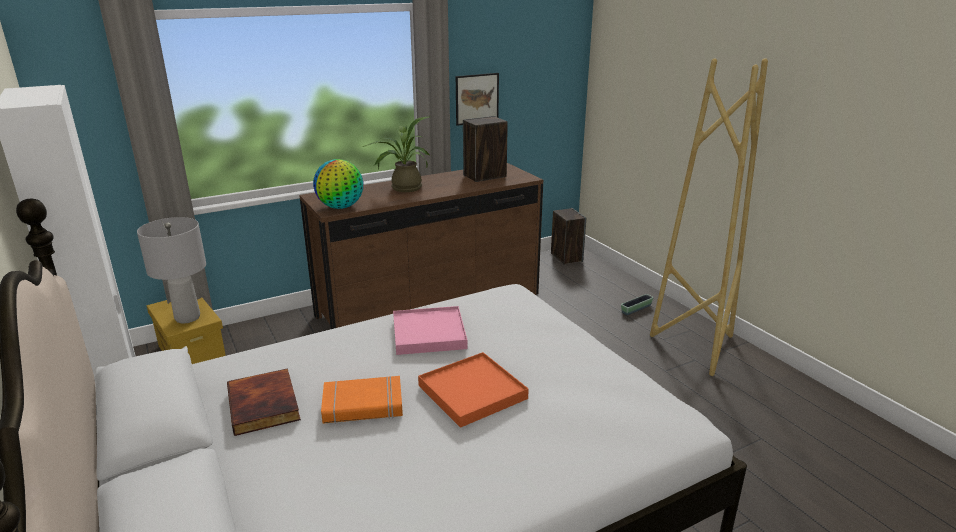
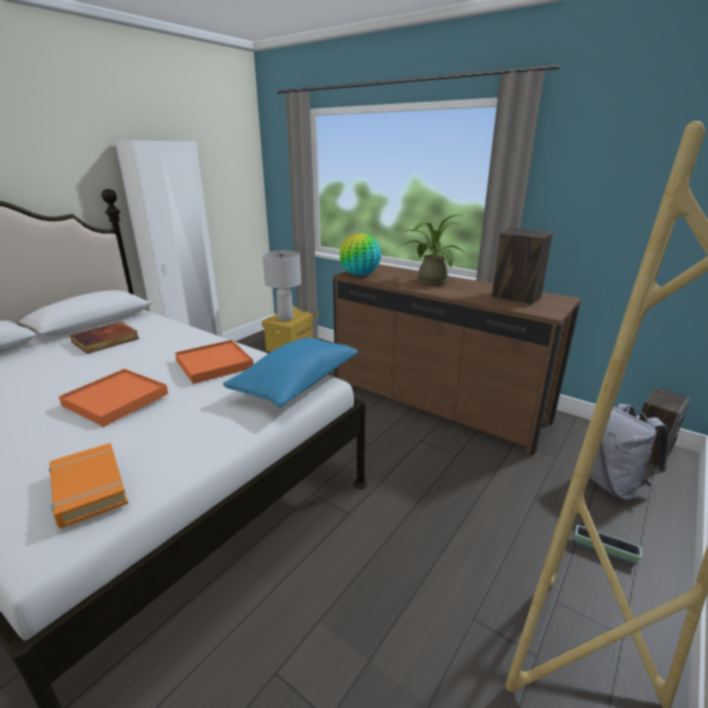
camera: 65 degrees right, 0 degrees up
orange book [321,376,403,424] -> orange book moved to [48,443,128,528]
pink tray [393,306,467,355] -> orange tray [175,340,254,384]
picture [456,73,499,126] -> none
none -> blue pillow [223,337,358,408]
none -> grey backpack [589,403,669,501]

